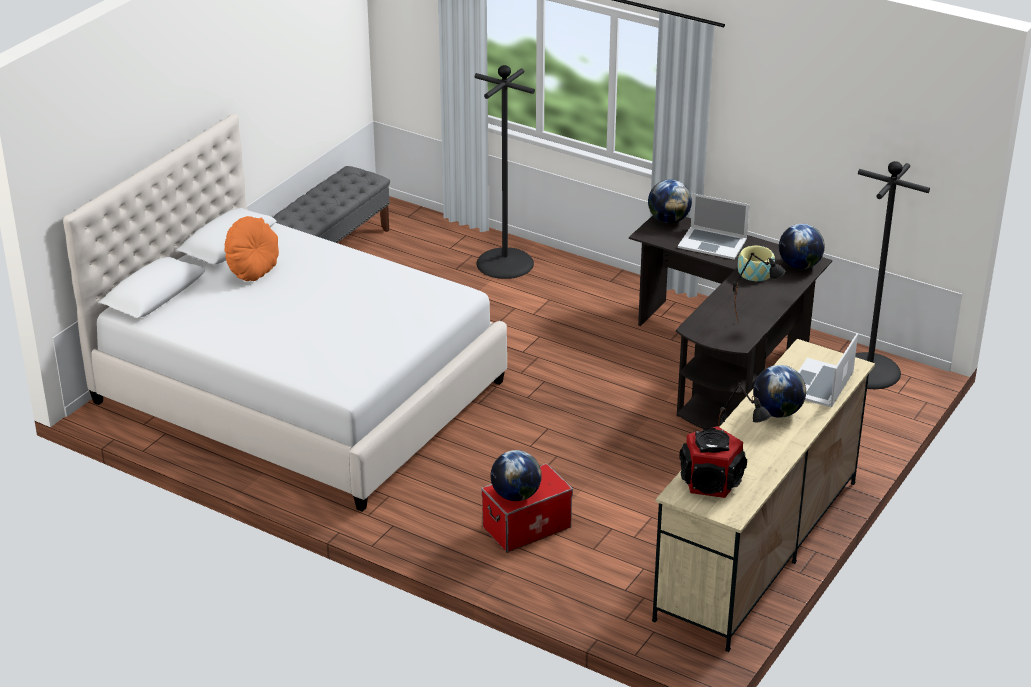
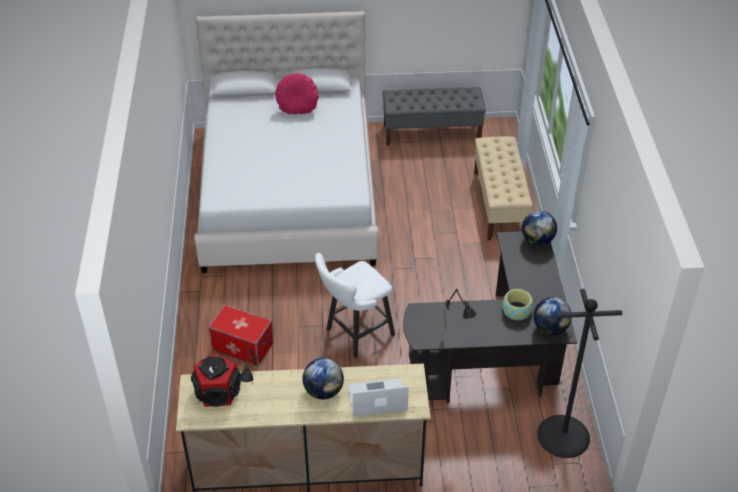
camera: 55 degrees right, 10 degrees up
orange pillow [225,216,279,281] -> pink pillow [275,73,319,115]
black clothes rack [475,65,535,279] -> beige bench [474,136,533,240]
globe [491,450,542,501] -> none
laptop [678,193,750,260] -> none
none -> white stool [315,253,395,358]

